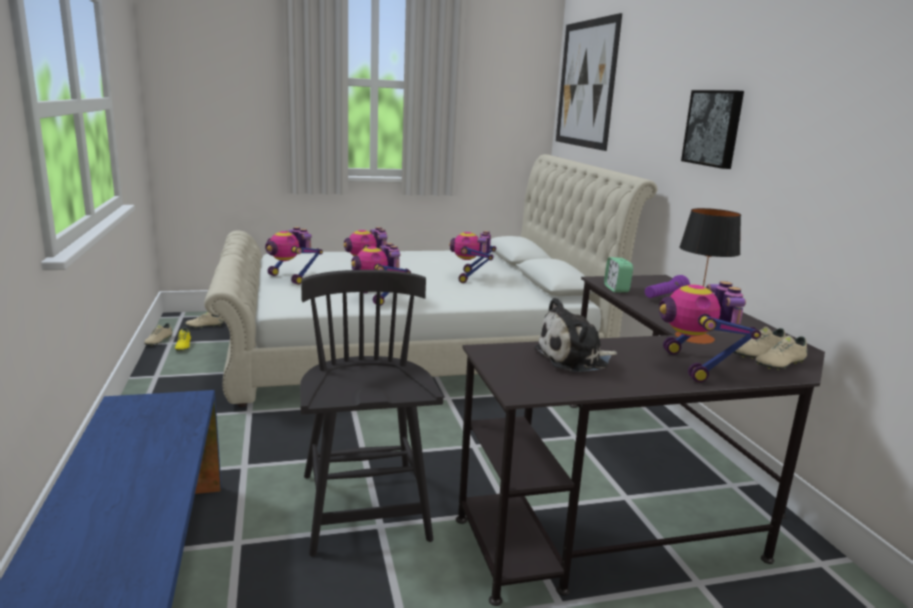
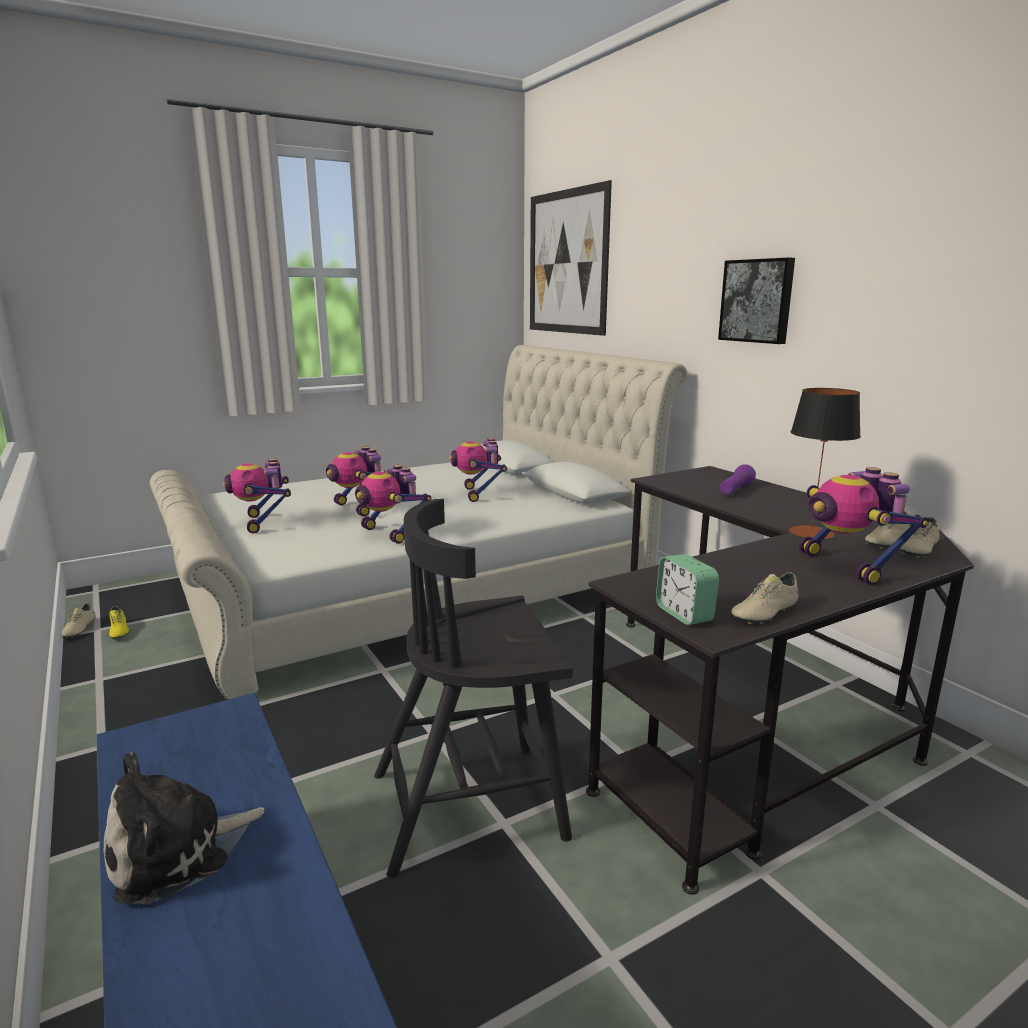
camera: 15 degrees left, 0 degrees up
beige shoe [185,312,224,328] -> beige shoe moved to [731,572,799,624]
toy robot [265,227,323,285] -> toy robot turned 45 degrees clockwise [223,459,291,533]
black chair [300,270,443,557] -> black chair turned 75 degrees counterclockwise [374,499,573,878]
plush toy [534,298,617,372] -> plush toy moved to [104,752,264,904]
alarm clock [604,257,633,293] -> alarm clock moved to [656,554,719,625]

